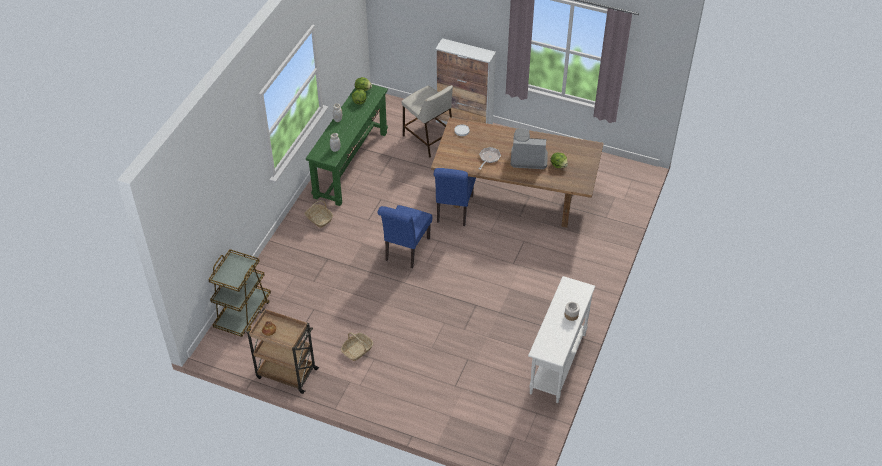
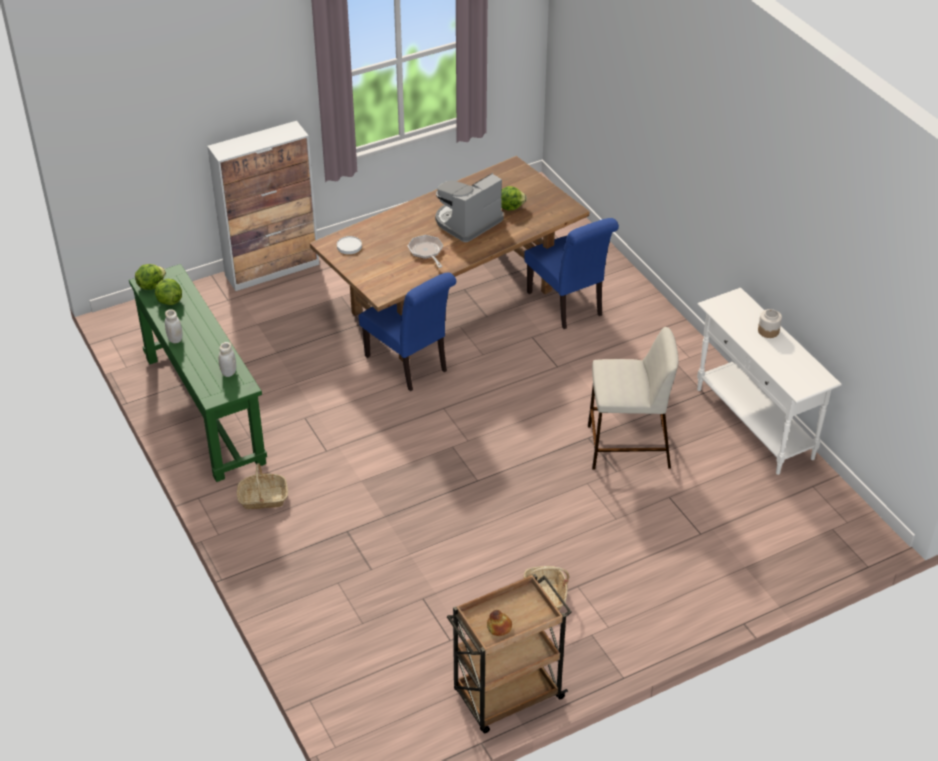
camera: 50 degrees left, 5 degrees down
brown cart [208,249,271,337] -> none
blue chair [378,205,432,269] -> blue chair moved to [524,218,619,329]
beige stool [402,85,453,157] -> beige stool moved to [588,327,679,469]

